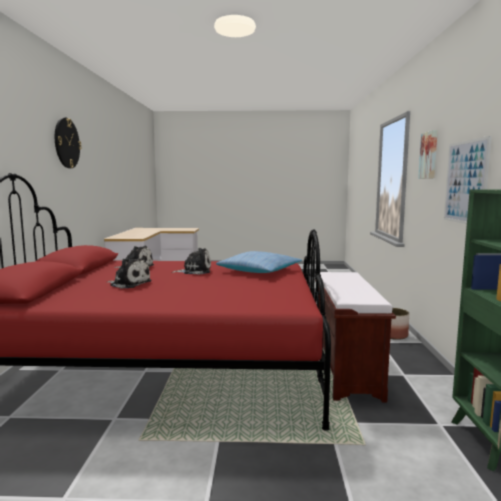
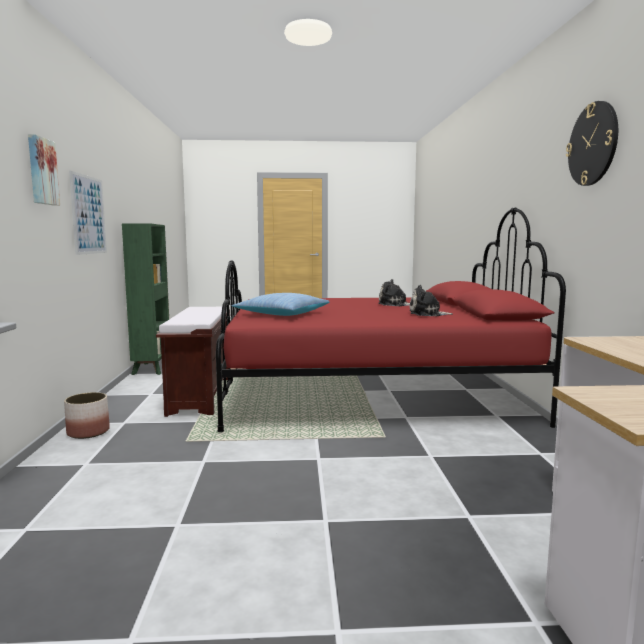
camera: 175 degrees right, 0 degrees up
plush toy [172,248,211,275] -> none

